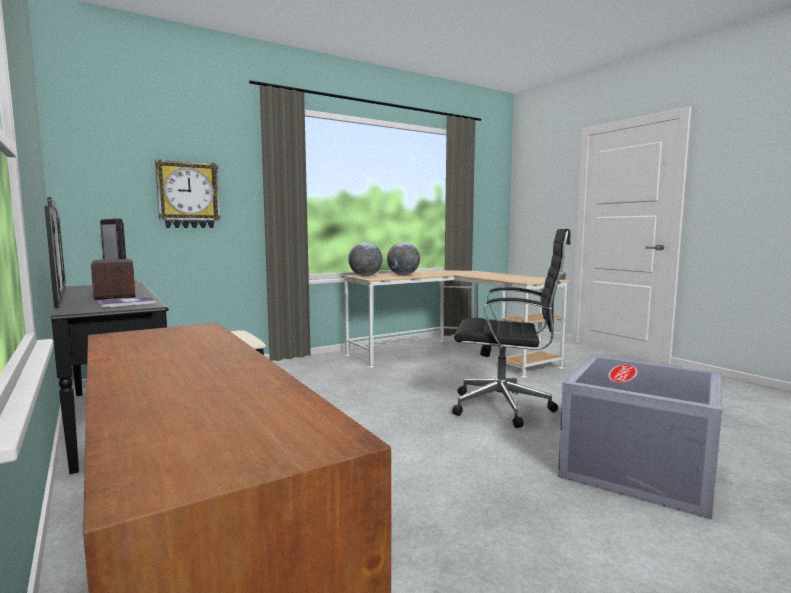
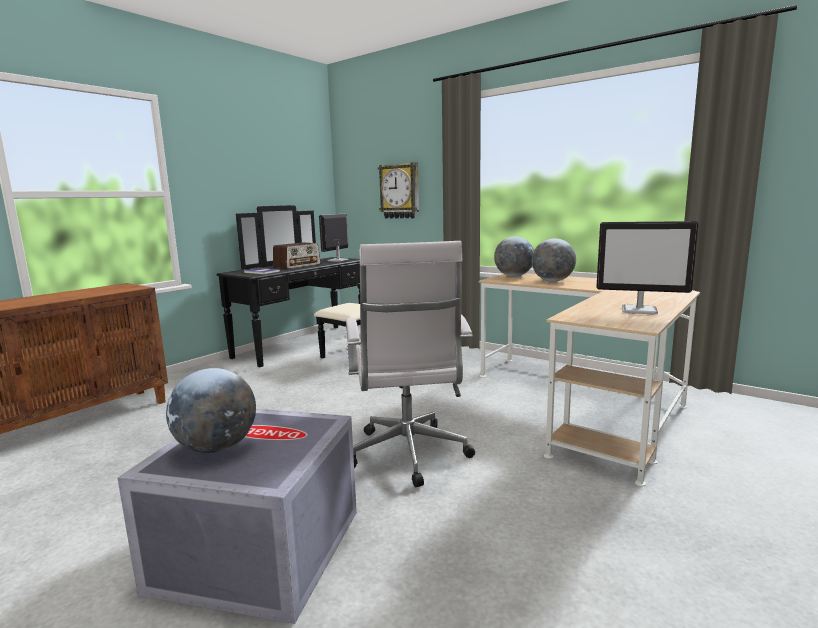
camera: 70 degrees right, 5 degrees up
black office chair [452,229,571,428] -> white office chair [346,241,475,487]
none -> globe [166,368,256,453]
none -> monitor [596,221,699,315]

